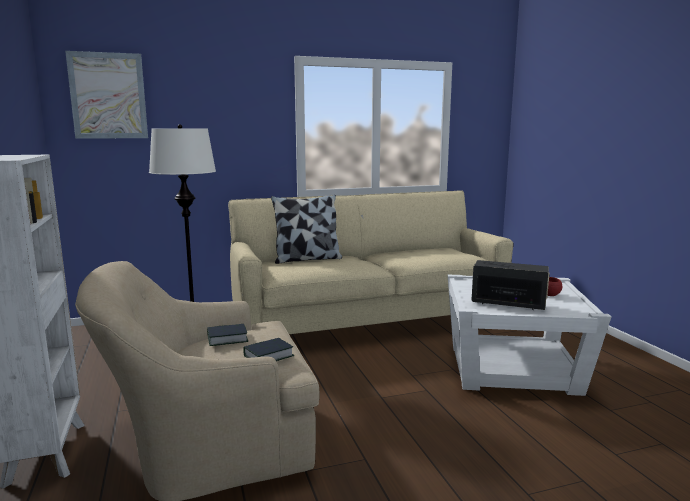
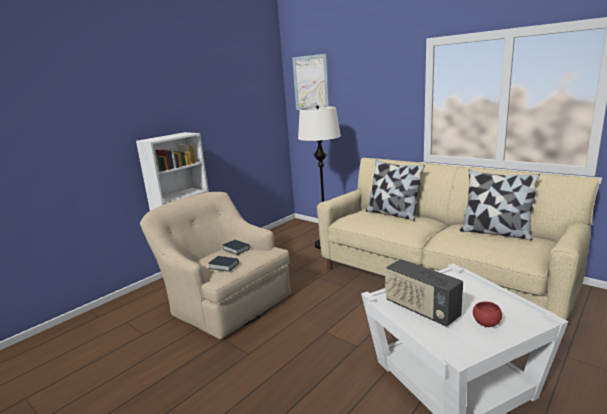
camera: 60 degrees right, 5 degrees up
radio [472,260,549,310] -> radio turned 150 degrees clockwise [385,259,463,327]
none -> pillow [460,169,540,240]

